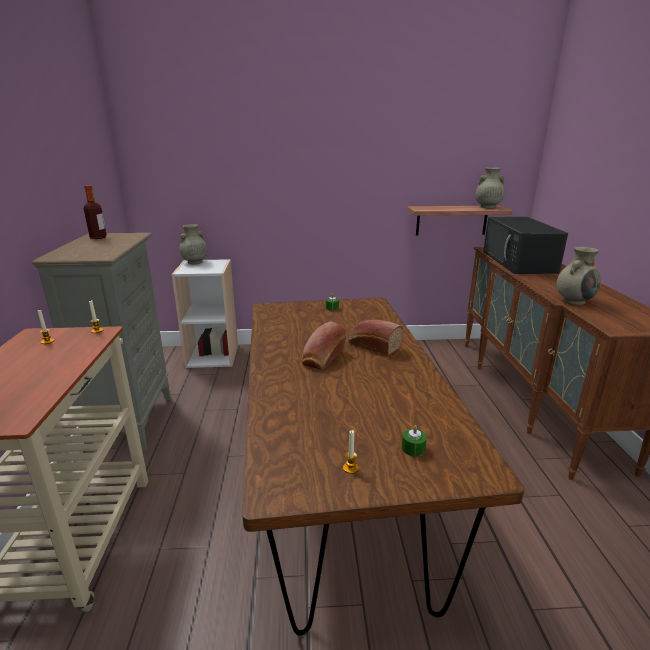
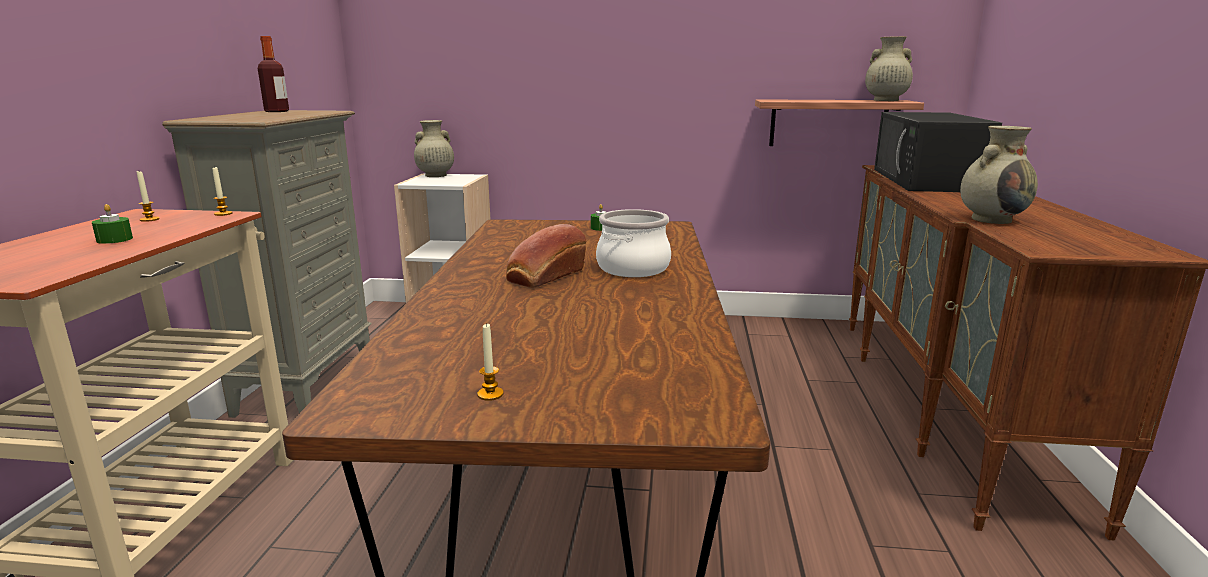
camera: 10 degrees right, 5 degrees down
bread [349,320,403,356] -> cooking pot [596,209,671,277]
green candle [402,425,427,456] -> green candle moved to [92,204,133,244]

